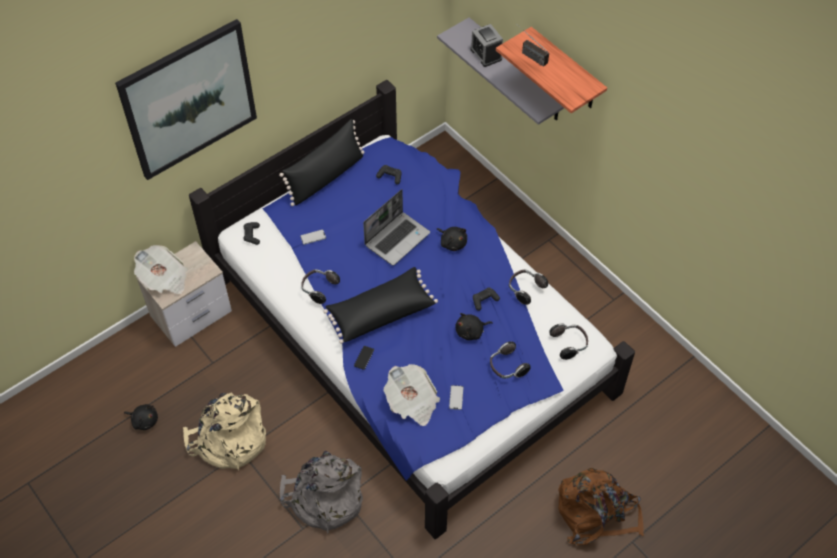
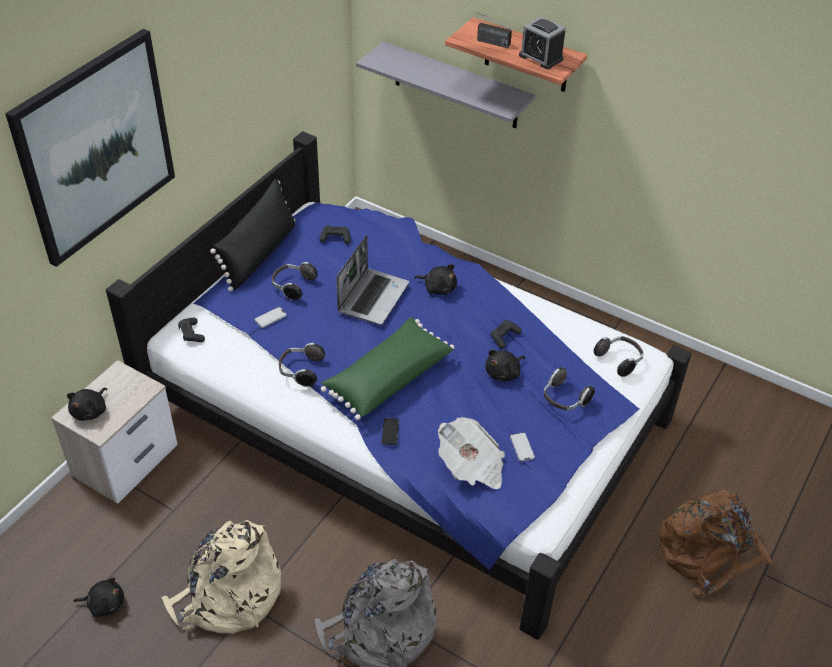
camera: 20 degrees left, 10 degrees down
newspaper [134,245,188,294] -> black plush toy [67,388,107,421]
black pillow [324,267,438,344] -> green pillow [321,317,455,420]
alarm clock [471,24,503,67] -> alarm clock moved to [519,17,566,69]
headphones [509,270,548,305] -> headphones moved to [272,262,317,300]

